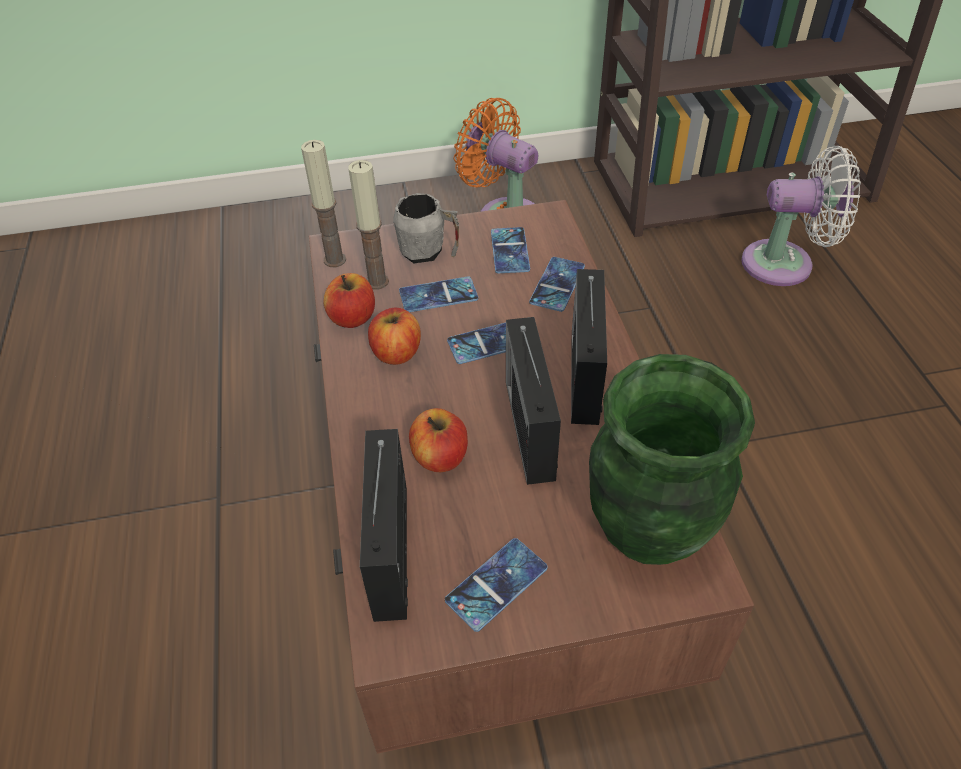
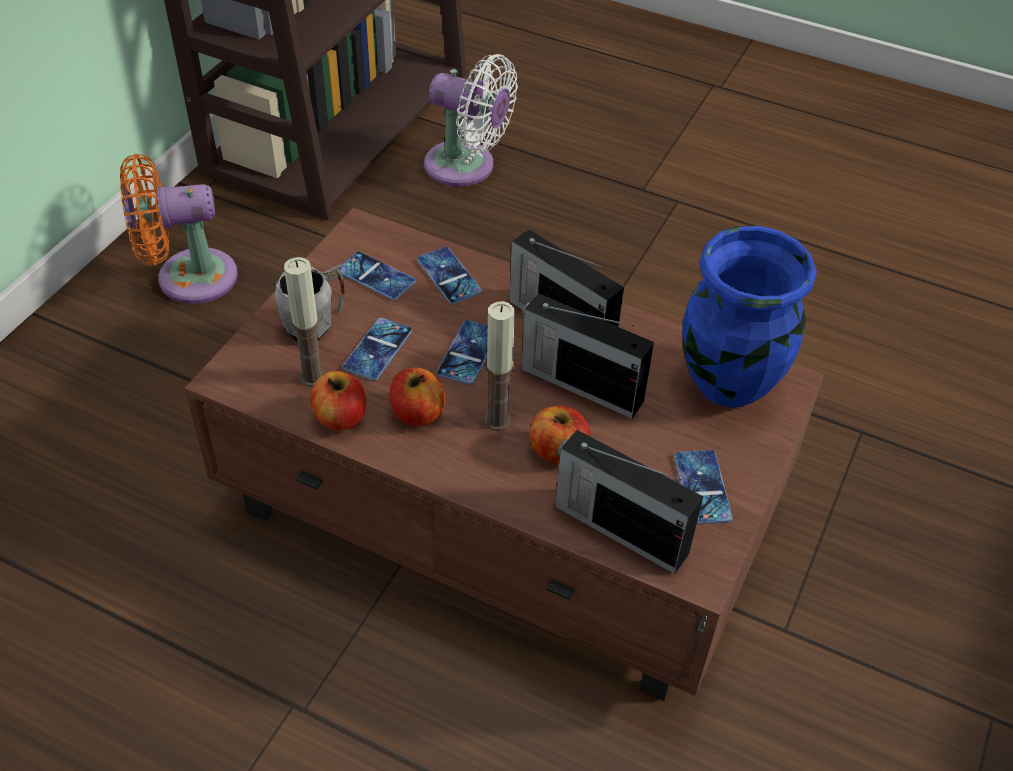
camera: 55 degrees left, 0 degrees up
candle [301,140,346,267] -> candle moved to [485,301,515,431]
green vase [589,354,755,565] -> blue vase [682,226,817,407]
white fan [741,146,861,286] -> white fan turned 75 degrees clockwise [424,54,518,187]

